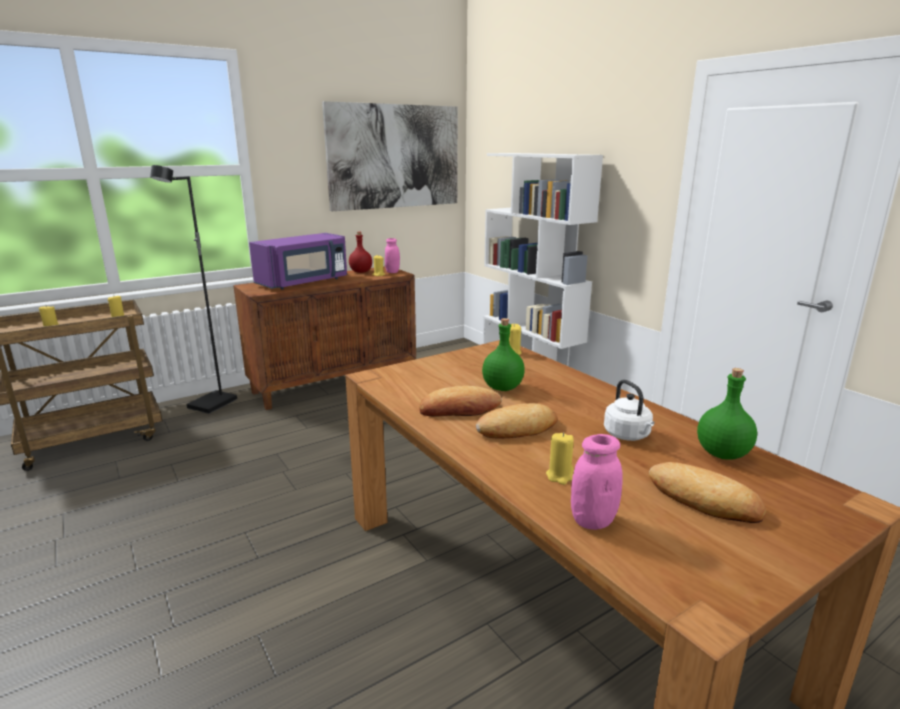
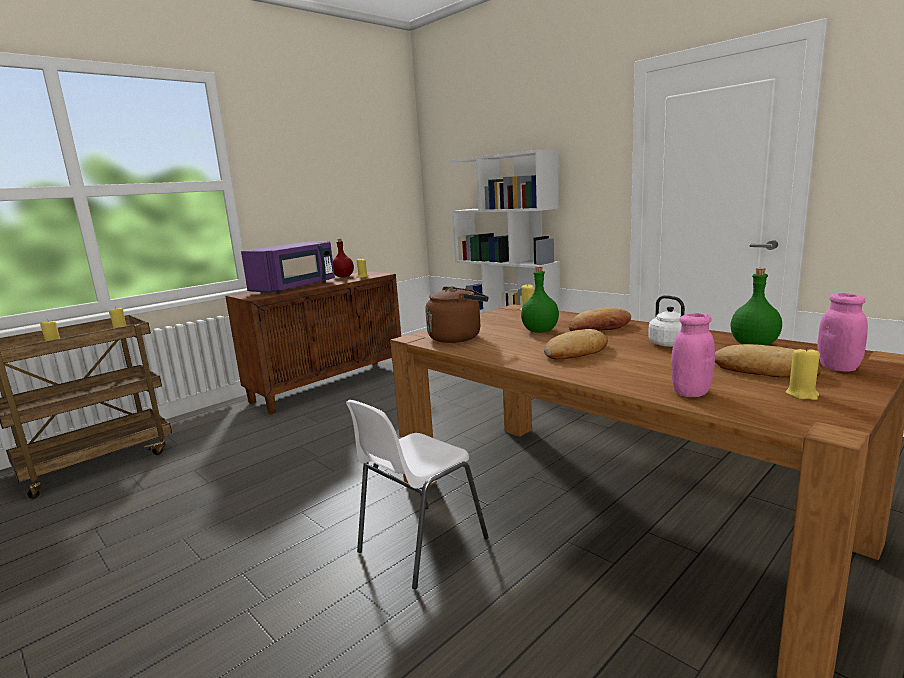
camera: 10 degrees left, 5 degrees down
black floor lamp [150,165,237,414] -> none
picture [322,101,458,211] -> none
pink jar [385,238,400,273] -> pink jar moved to [818,293,868,372]
bread [419,386,502,416] -> bread moved to [569,307,631,331]
yellow candle [546,433,574,485] -> yellow candle moved to [786,347,820,400]
none -> white chair [346,400,488,589]
none -> brown kettle [425,286,488,343]

